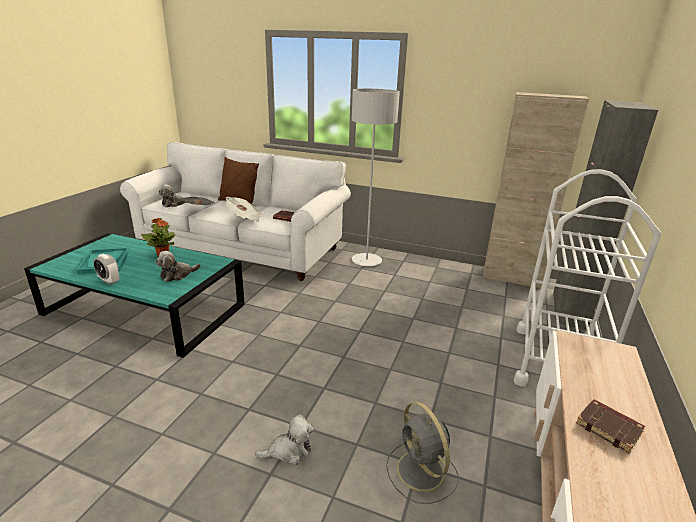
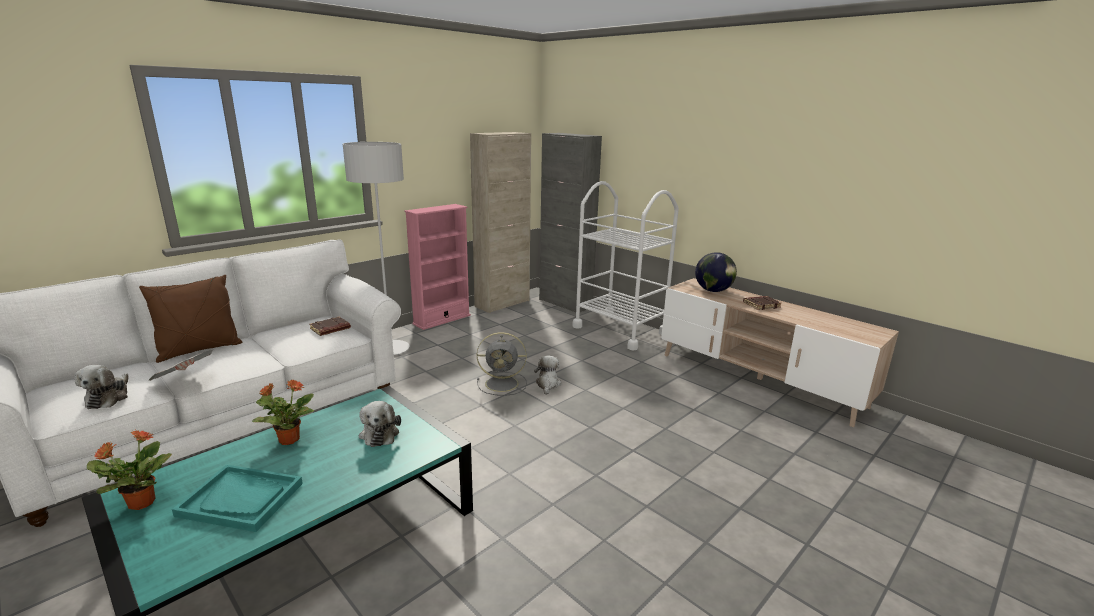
camera: 65 degrees left, 5 degrees down
alarm clock [93,254,119,285] -> none
newspaper [226,197,261,222] -> none
plush toy [255,415,314,465] -> plush toy moved to [534,355,561,395]
grey fan [386,401,459,504] -> grey fan moved to [477,332,527,396]
none -> potted plant [87,429,172,510]
none -> pink bookcase [405,204,471,330]
none -> globe [695,252,737,292]

